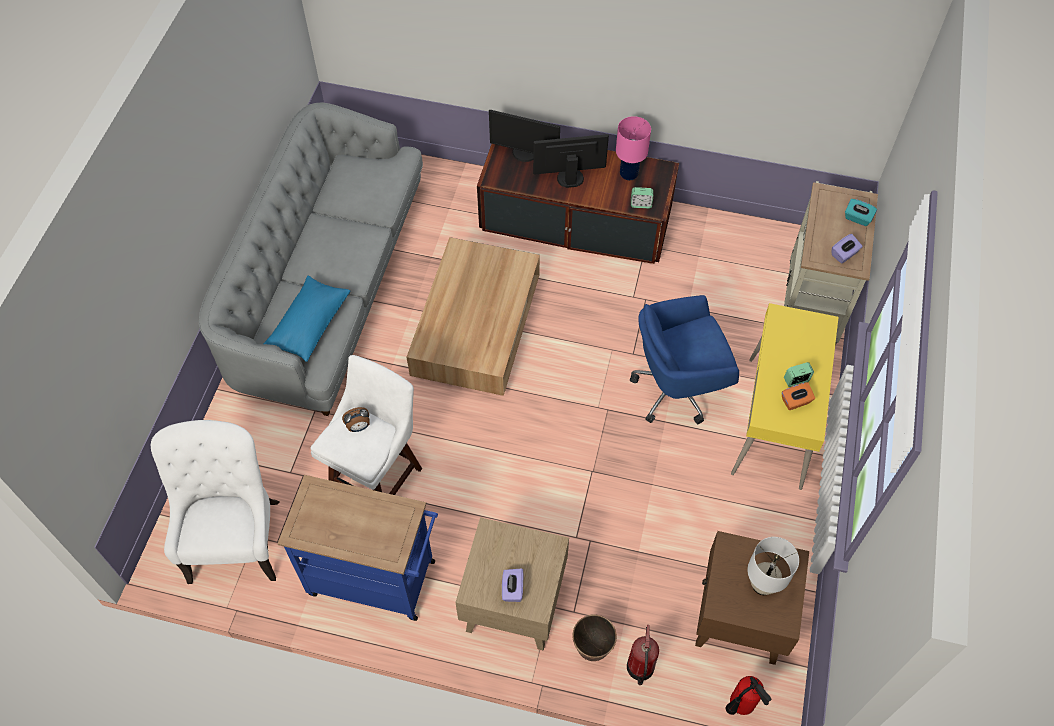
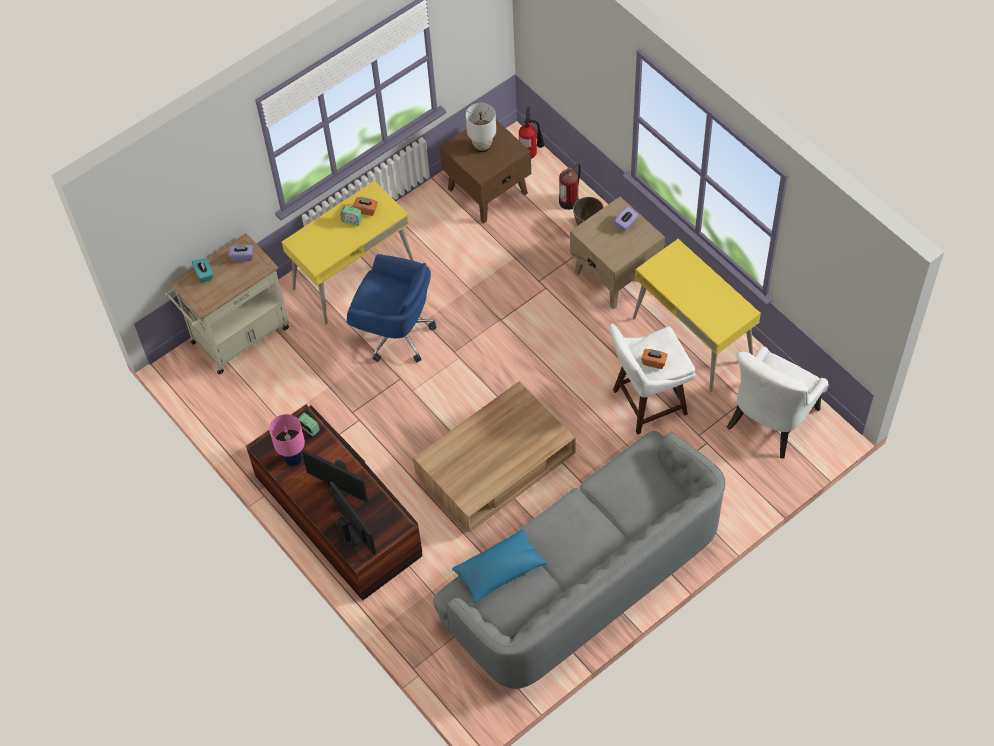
camera: 140 degrees left, 0 degrees up
blue pillow [264,276,350,362] -> blue pillow moved to [452,529,547,603]
blue cart [277,475,438,621] -> yellow desk [633,239,761,392]
alarm clock [342,407,370,432] -> orange tissue box [641,349,668,369]

